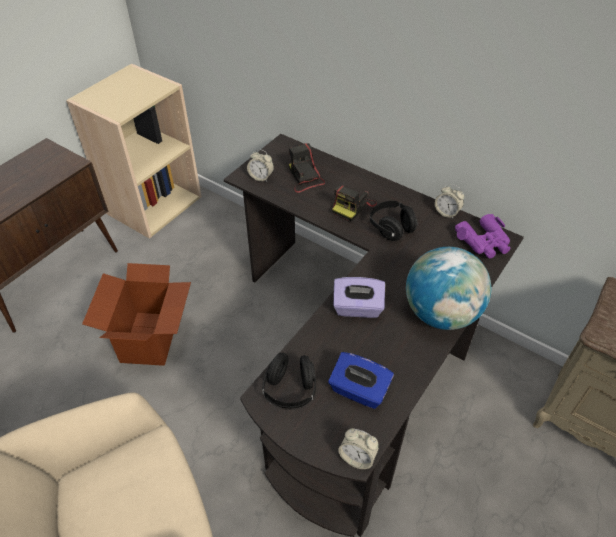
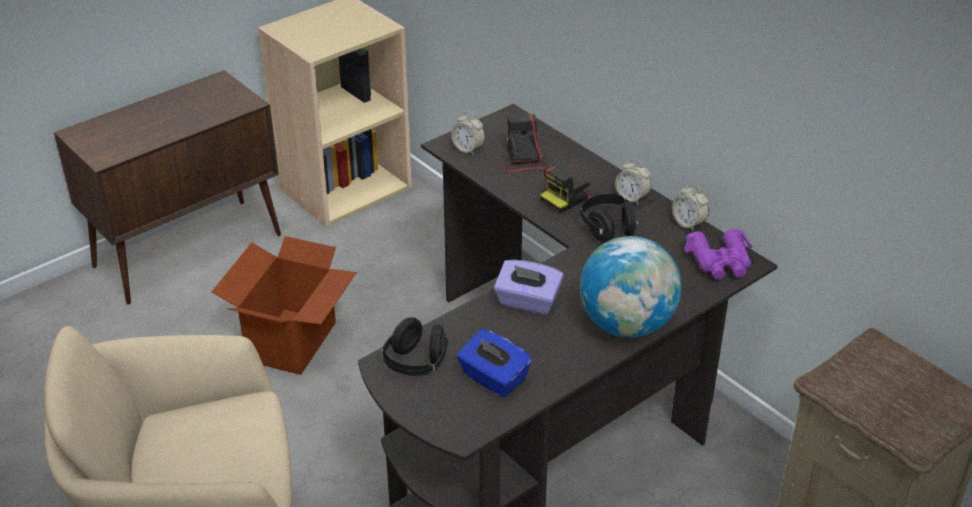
camera: 15 degrees right, 10 degrees down
alarm clock [338,428,379,469] -> alarm clock moved to [615,159,652,205]

